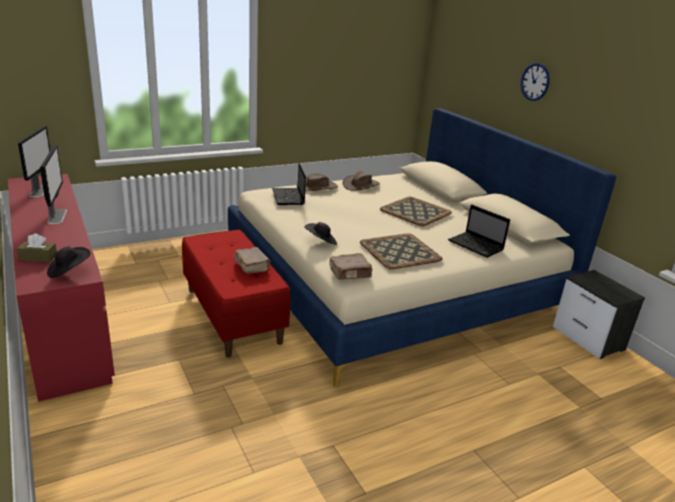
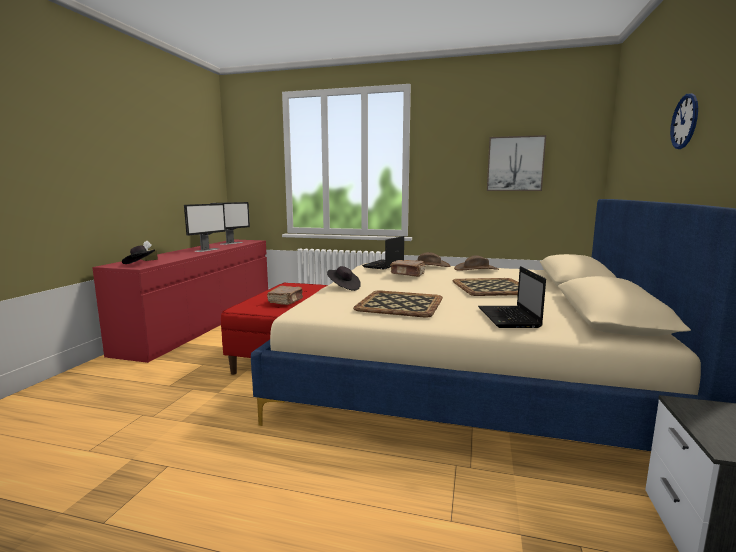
camera: 45 degrees right, 15 degrees down
brown book [329,253,373,280] -> brown book moved to [390,260,425,277]
none -> picture [487,135,546,191]

